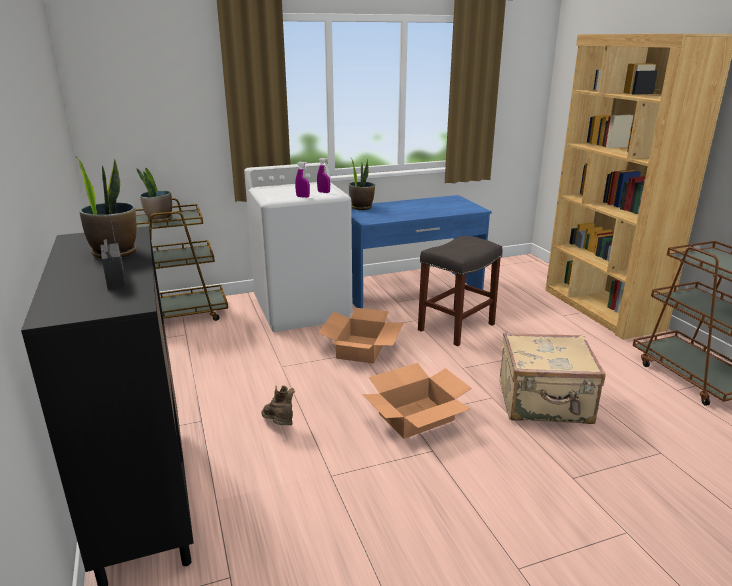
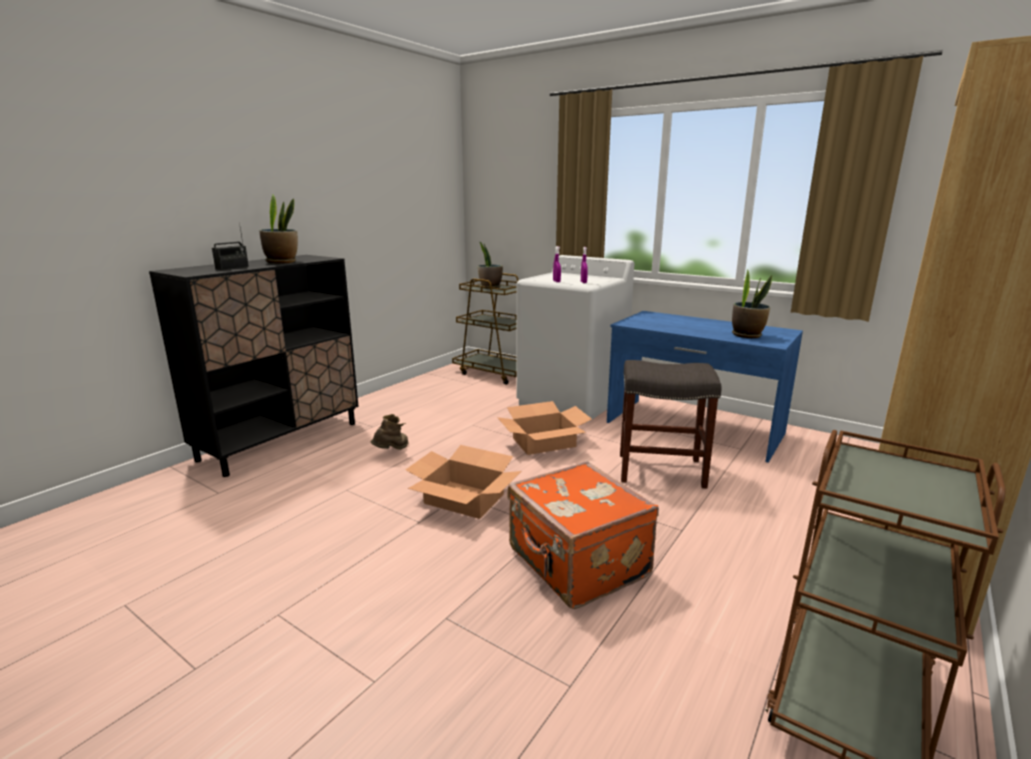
camera: 55 degrees right, 5 degrees down
potted plant [349,158,375,210] -> potted plant moved to [732,269,772,338]
beige suitcase [500,332,605,424] -> orange suitcase [508,461,659,609]

